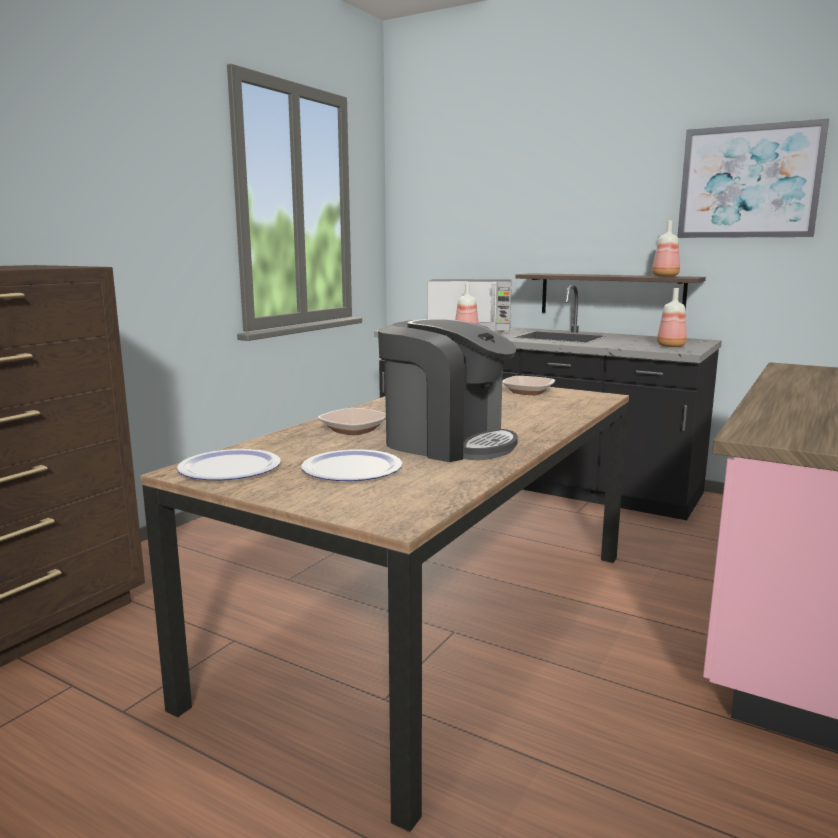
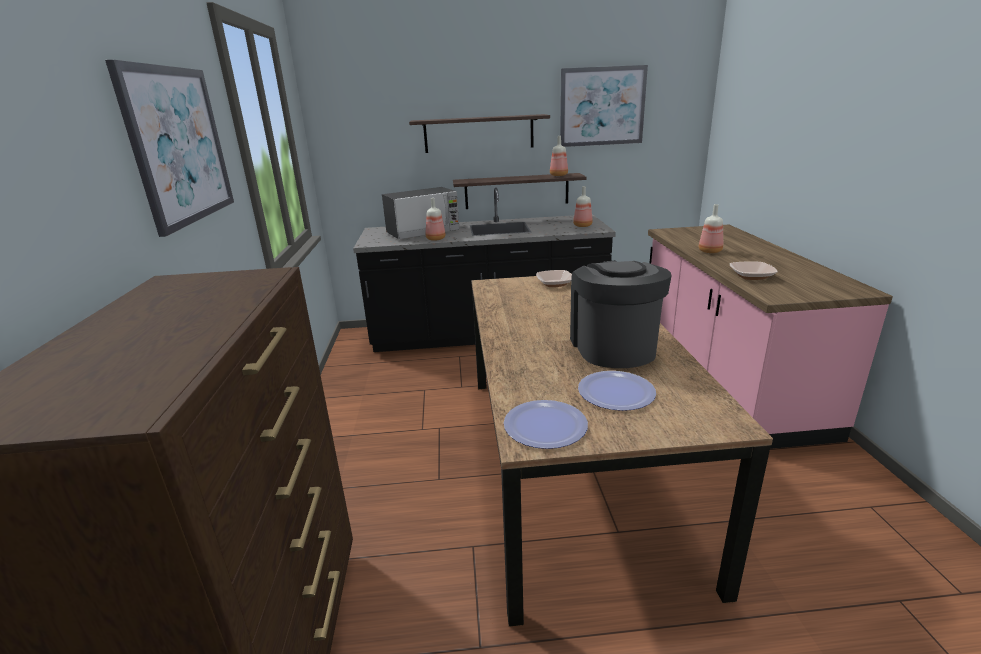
camera: 35 degrees left, 10 degrees up
bowl [317,408,386,435] -> bowl moved to [730,261,778,280]
coffee machine [378,319,518,462] -> coffee machine turned 90 degrees counterclockwise [570,261,672,368]
none -> picture [105,60,234,237]
none -> shelf [409,114,550,153]
none -> bottle [699,204,723,253]

